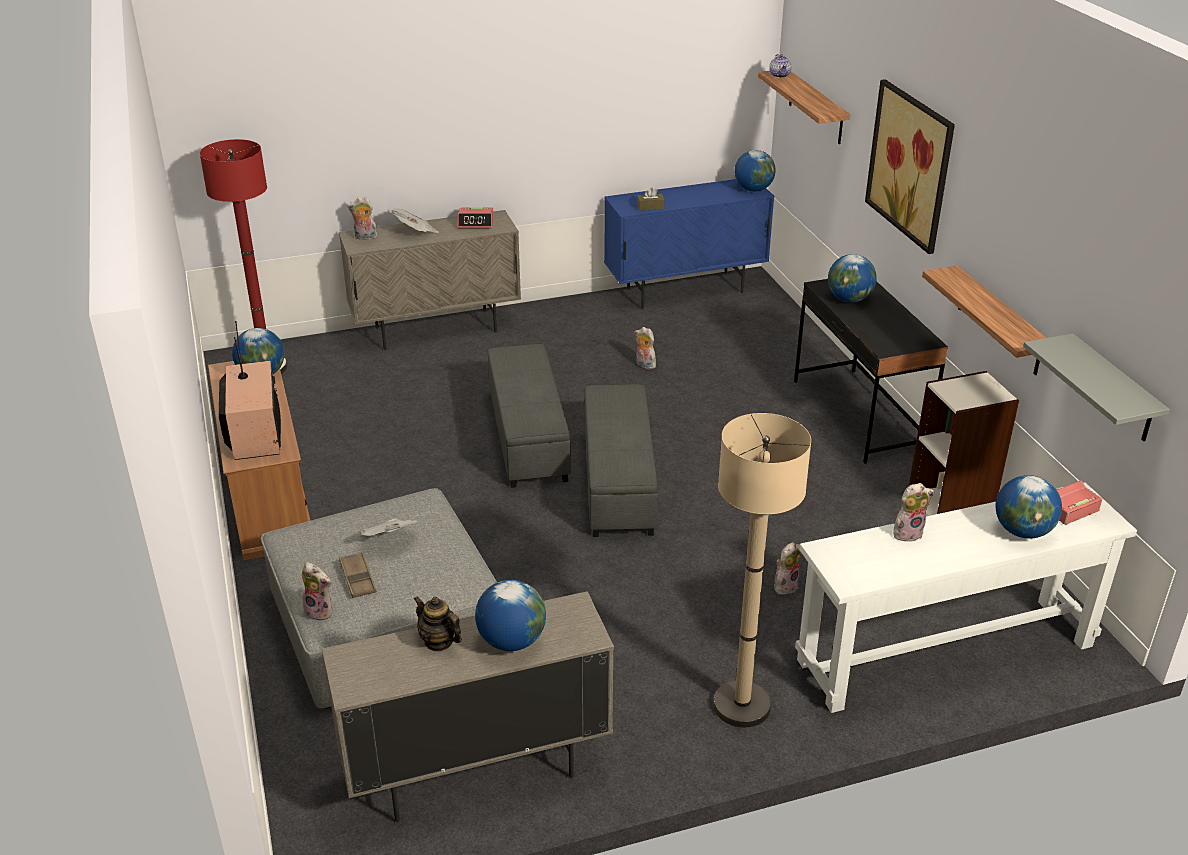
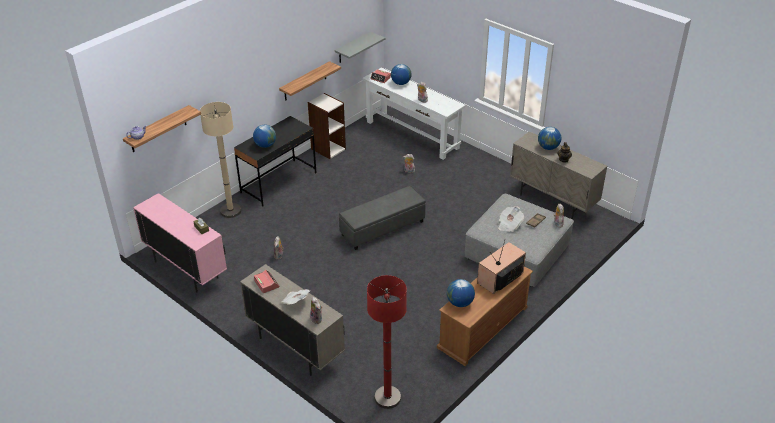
camera: 120 degrees left, 5 degrees up
grey ottoman [488,344,571,488] -> none
blue cabinet [604,179,774,309] -> pink cabinet [133,193,227,292]
beige floor lamp [713,413,811,727] -> beige floor lamp moved to [200,102,241,218]
globe [734,150,776,192] -> none
picture [865,79,955,254] -> none

